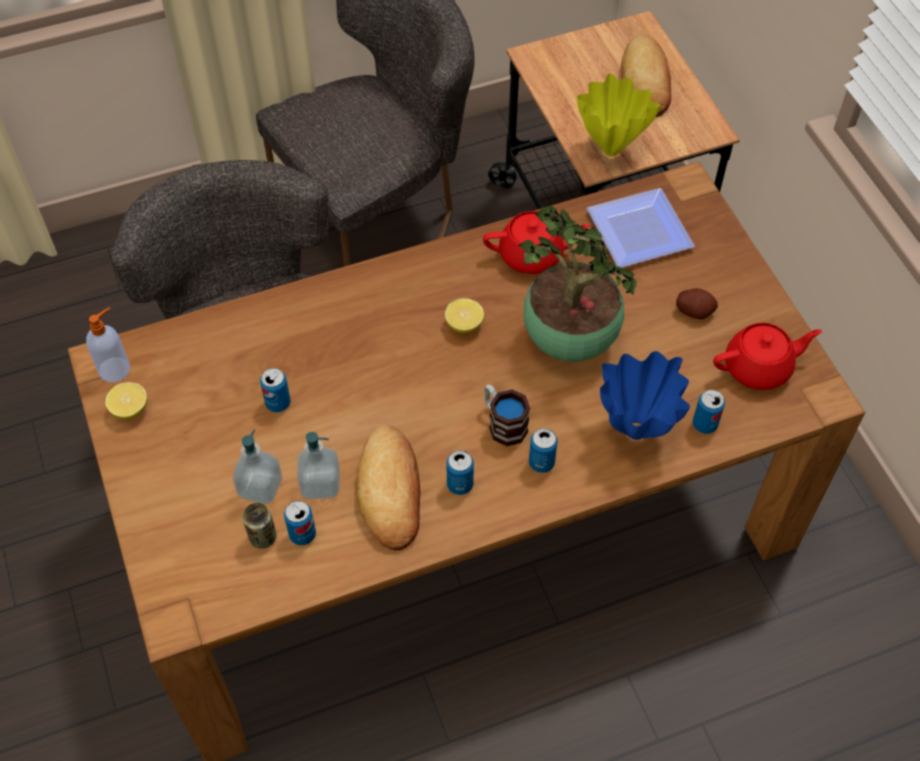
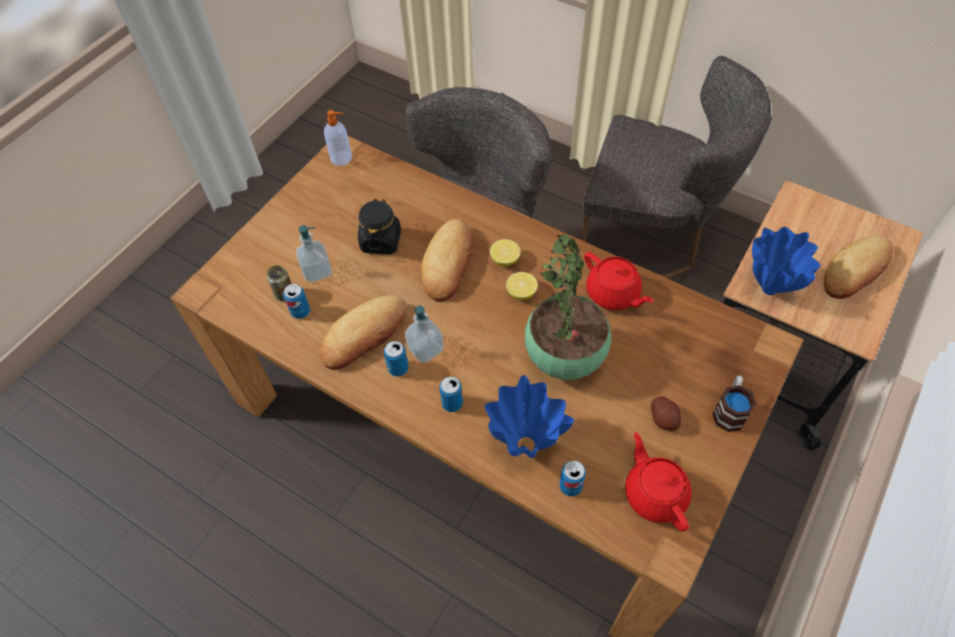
camera: 55 degrees right, 0 degrees up
lemon [105,382,147,420] -> lemon moved to [490,239,521,266]
can [260,368,291,412] -> black jar [358,199,401,254]
soap dispenser [297,432,340,499] -> soap dispenser moved to [405,306,444,363]
mug [484,384,530,446] -> mug moved to [712,376,757,432]
yellow vase [577,73,660,157] -> blue vase [752,227,821,295]
plate [587,188,695,268] -> none
red teapot [713,323,822,390] -> red teapot turned 150 degrees counterclockwise [625,432,692,531]
none -> bread [421,219,472,302]

